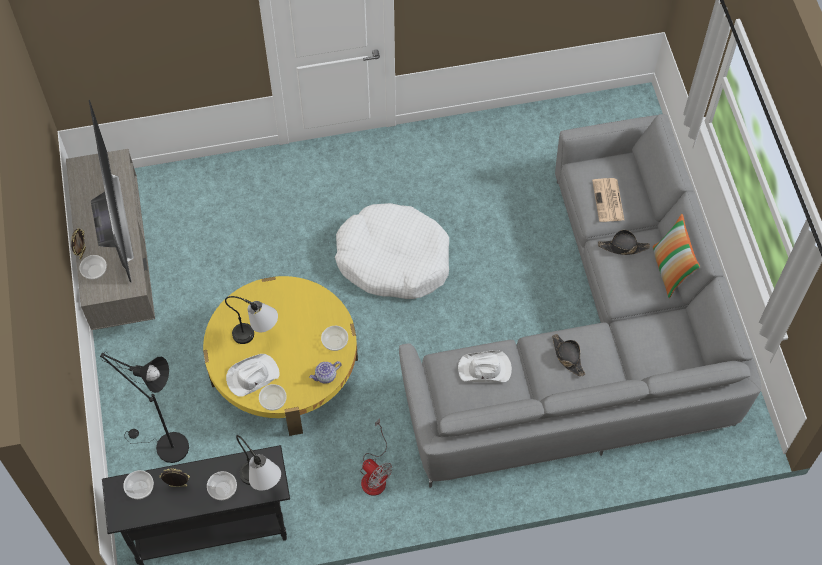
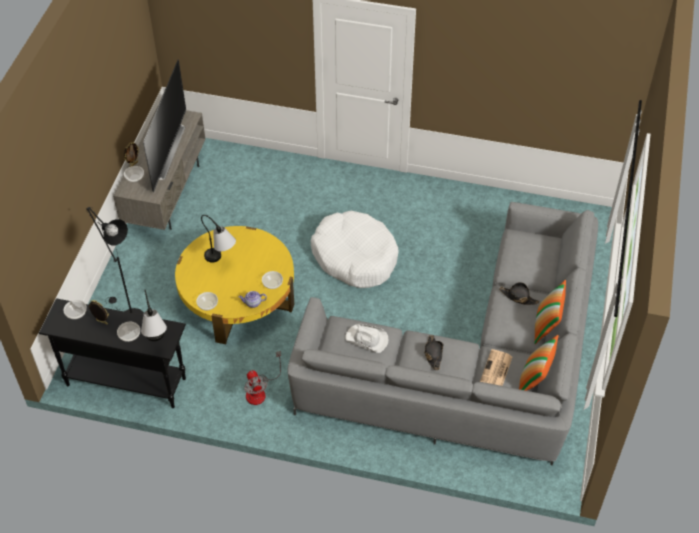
camera: 25 degrees right, 10 degrees down
white hat [226,354,280,397] -> none
newspaper [592,178,624,222] -> newspaper moved to [480,349,512,386]
none -> pillow [519,335,558,391]

